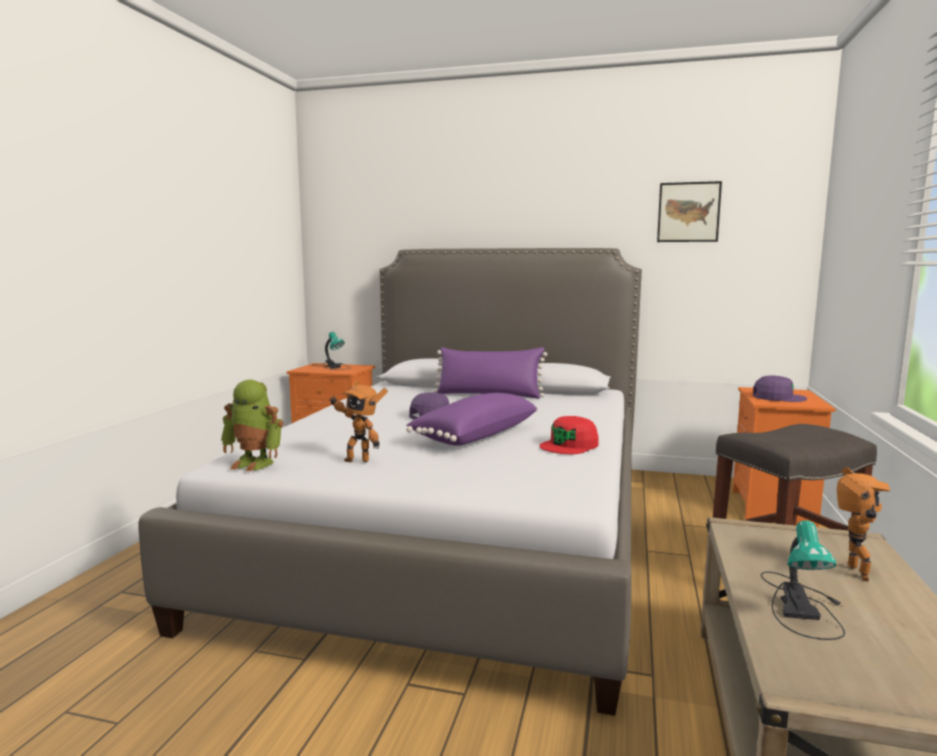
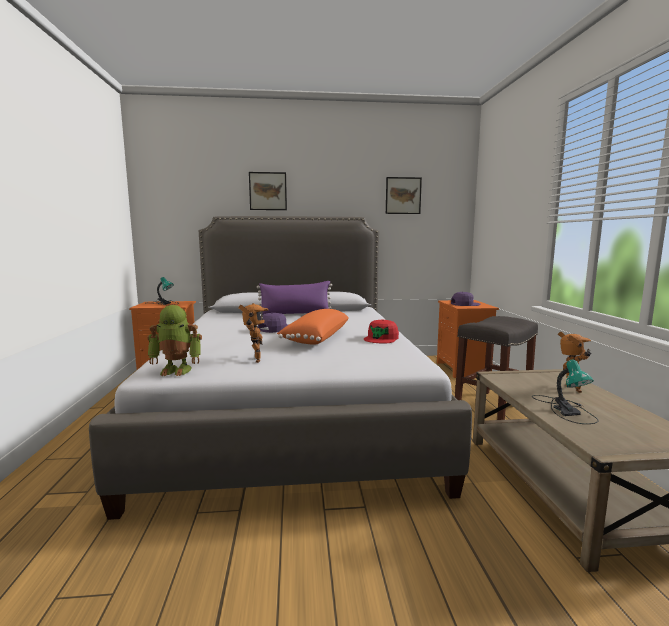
camera: 20 degrees left, 0 degrees up
toy robot [329,381,388,462] -> toy robot turned 90 degrees counterclockwise [238,303,268,363]
purple pillow [406,393,538,446] -> orange pillow [277,309,349,345]
none -> picture [249,172,287,210]

